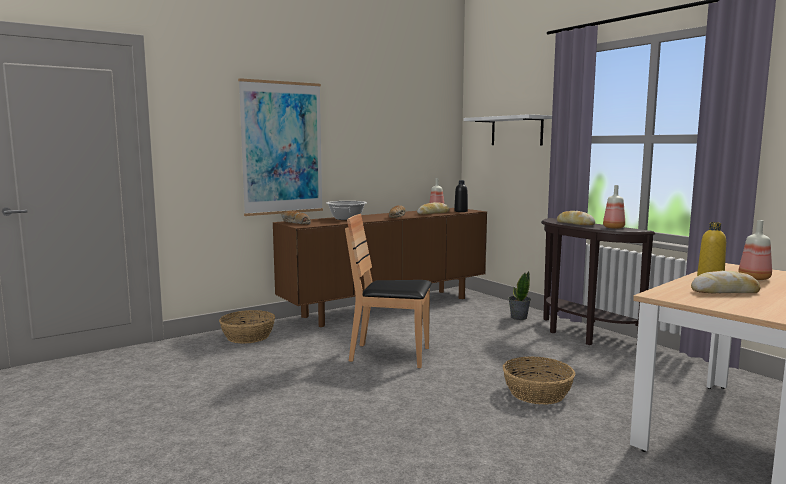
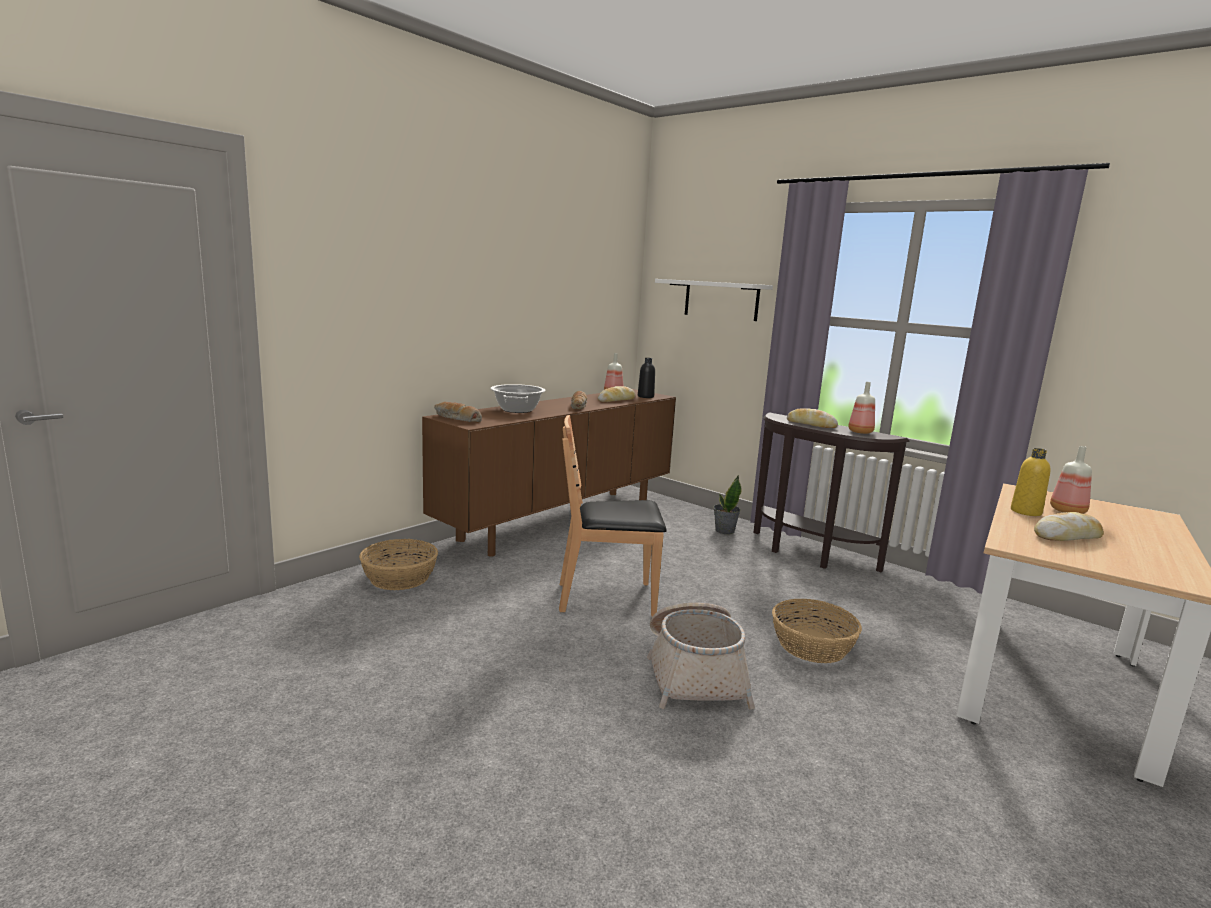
camera: 15 degrees left, 5 degrees up
picture [238,78,323,216] -> none
none -> basket [647,603,755,710]

